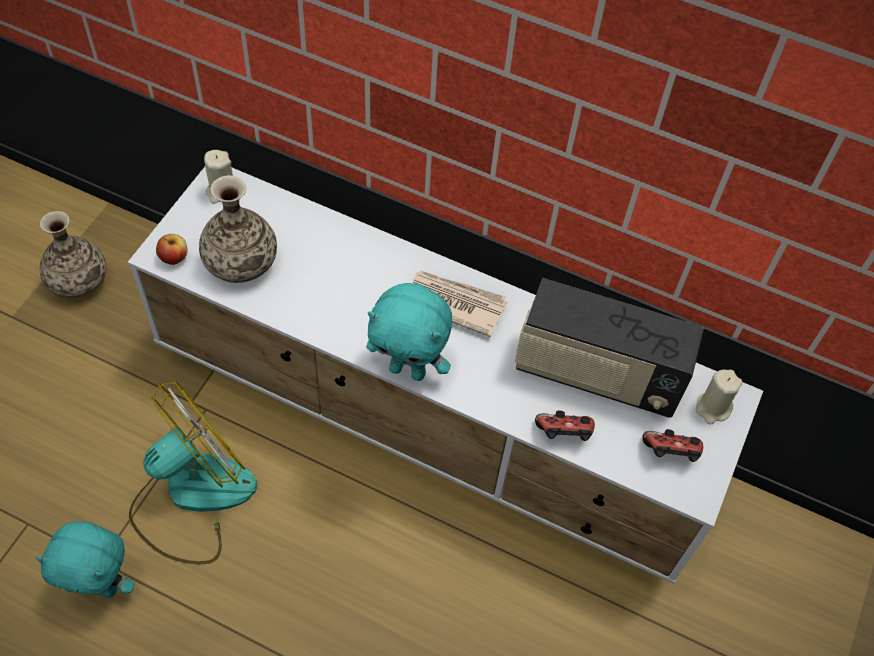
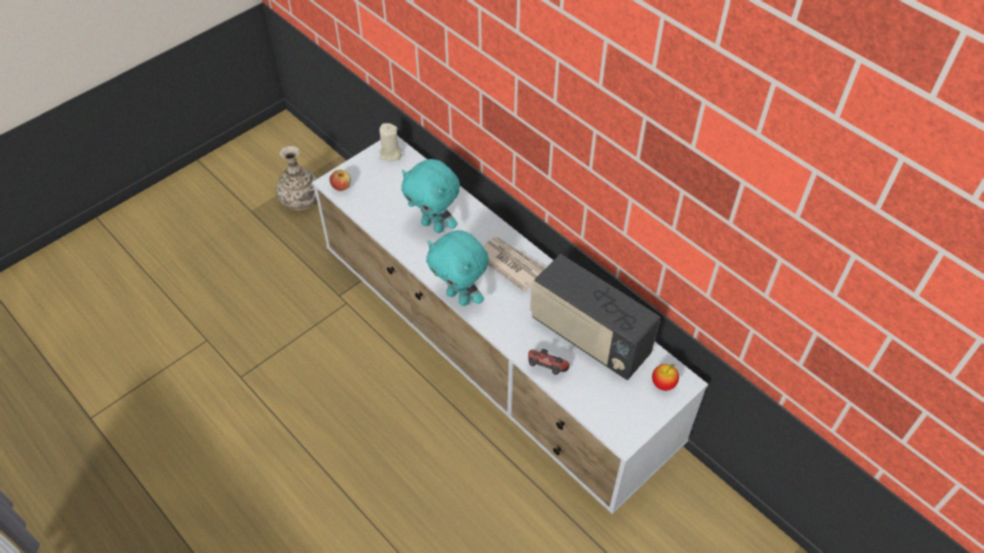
camera: 25 degrees right, 5 degrees down
turquoise plush toy [35,522,135,598] -> turquoise plush toy moved to [401,159,460,233]
fan [129,380,257,564] -> none
vase [199,175,277,283] -> none
game controller [642,429,703,462] -> none
beige candle [696,369,743,425] -> apple [652,364,679,391]

